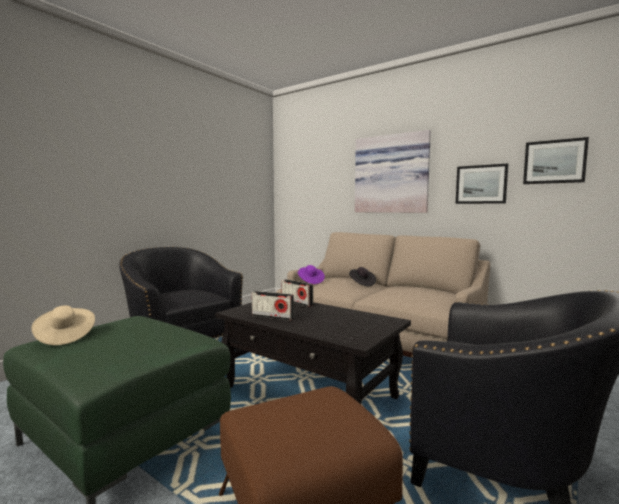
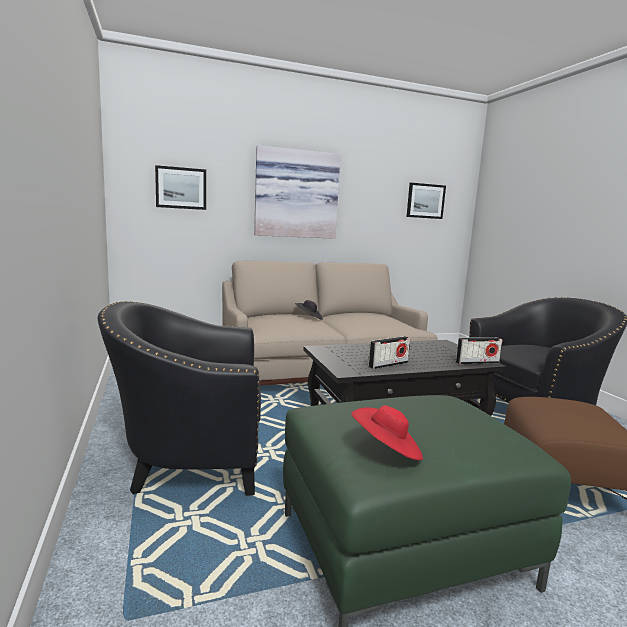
camera: 55 degrees left, 5 degrees up
beige hat [32,305,95,345] -> red hat [351,405,423,460]
radio [281,279,313,307] -> radio moved to [456,337,503,364]
purple hat [298,265,325,284] -> none
picture [456,163,508,204] -> picture moved to [155,165,206,210]

